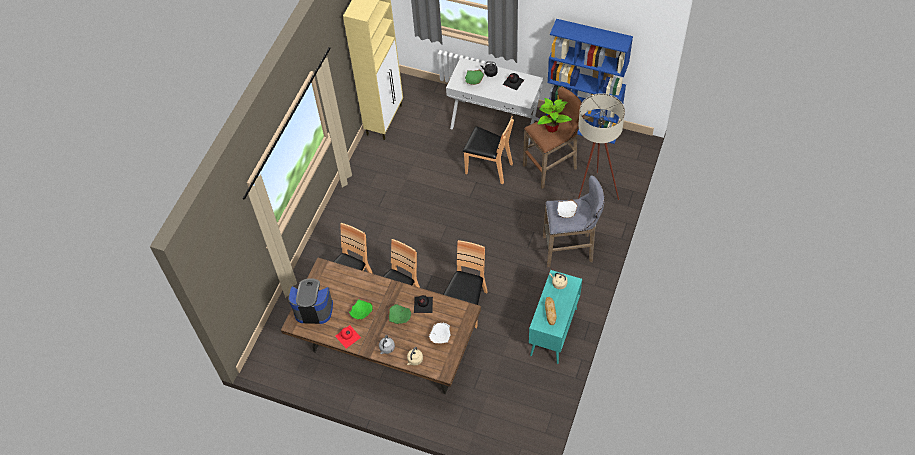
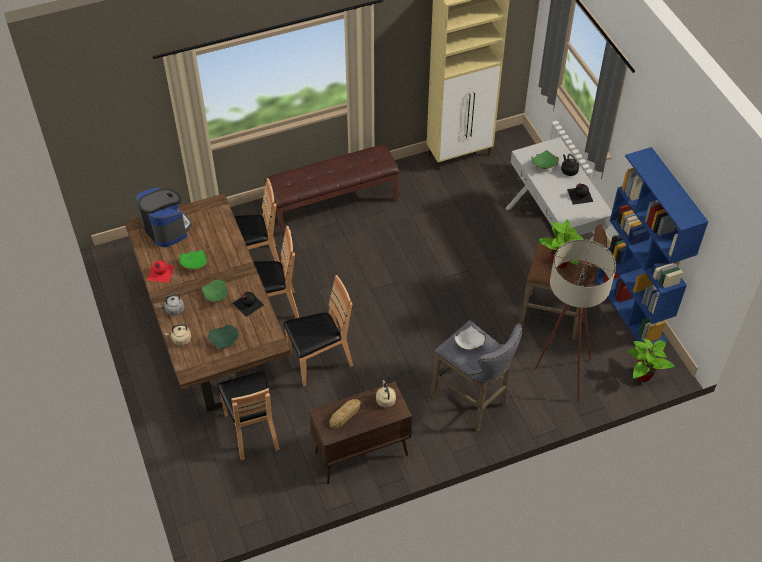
camera: 45 degrees right, 5 degrees down
white bowl [429,322,451,344] -> green bowl [207,324,239,349]
brown chair [463,116,514,184] -> brown chair moved to [217,371,280,460]
turquoise cabinet [529,270,582,364] -> brown cabinet [309,382,412,484]
none -> brown bench [265,145,400,236]
none -> potted plant [627,338,675,382]

